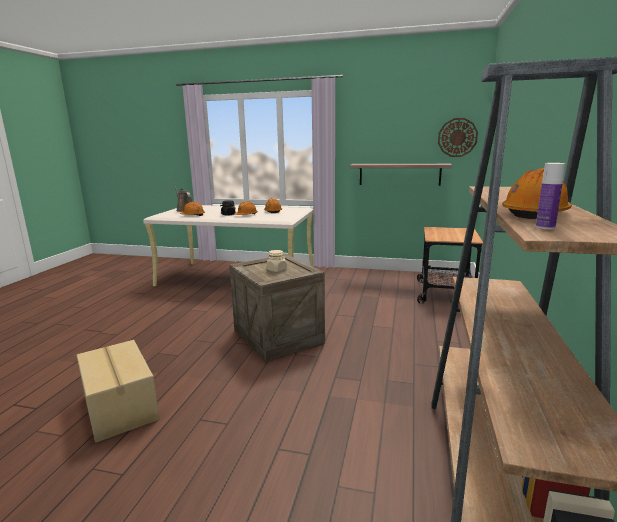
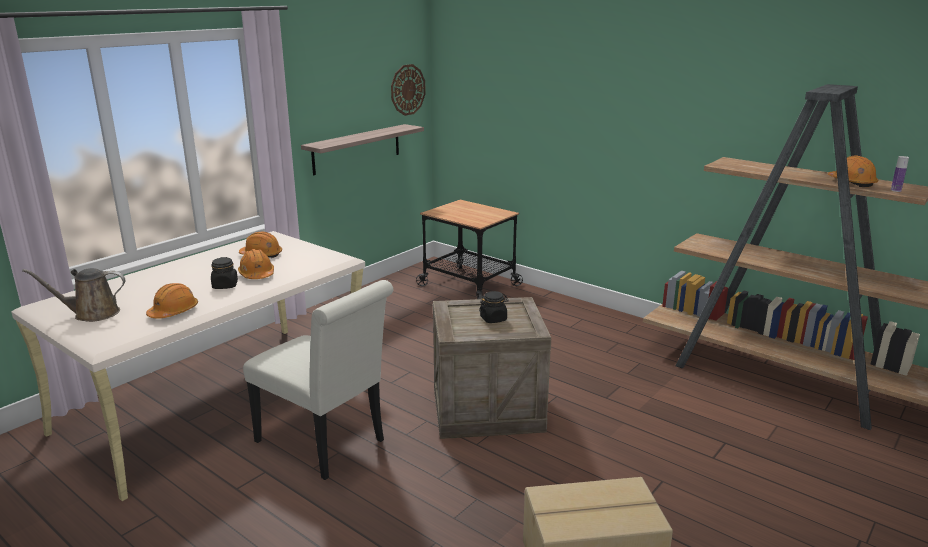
camera: 65 degrees left, 5 degrees up
beige jar [267,250,287,272] -> black jar [479,291,509,323]
none -> white chair [243,280,394,480]

